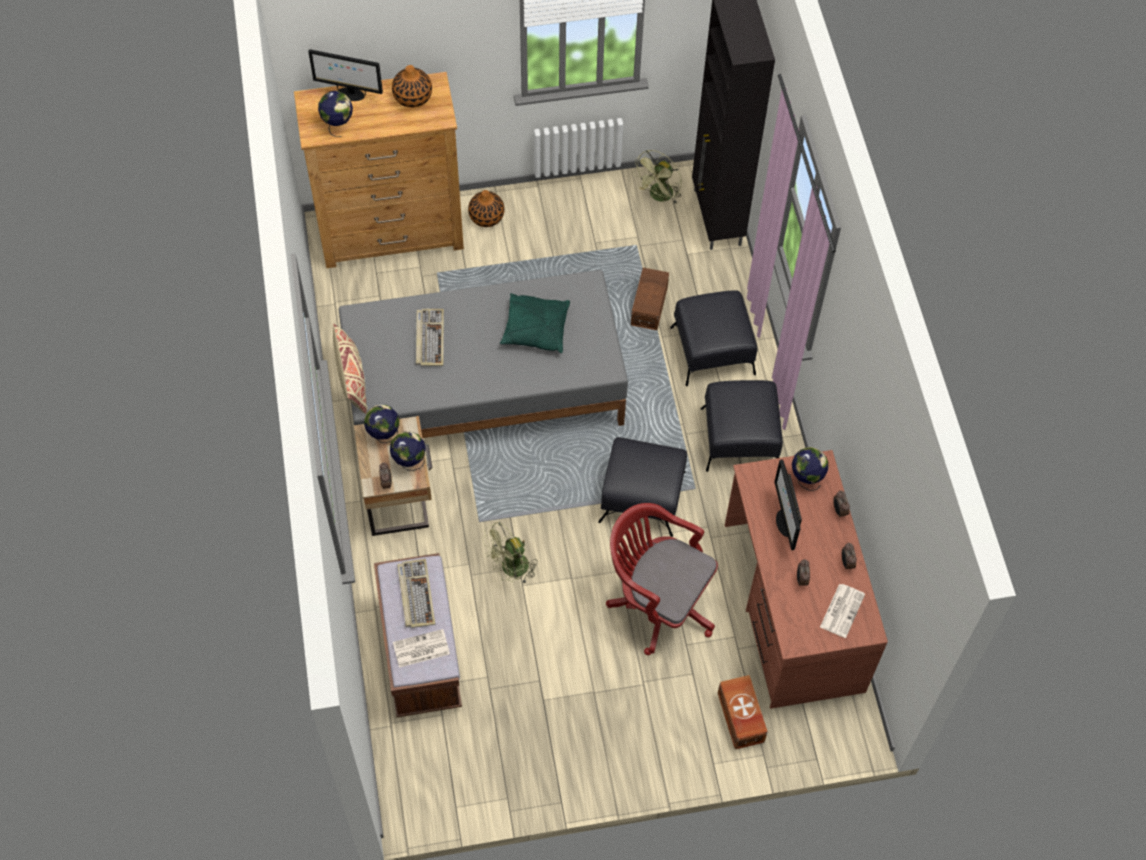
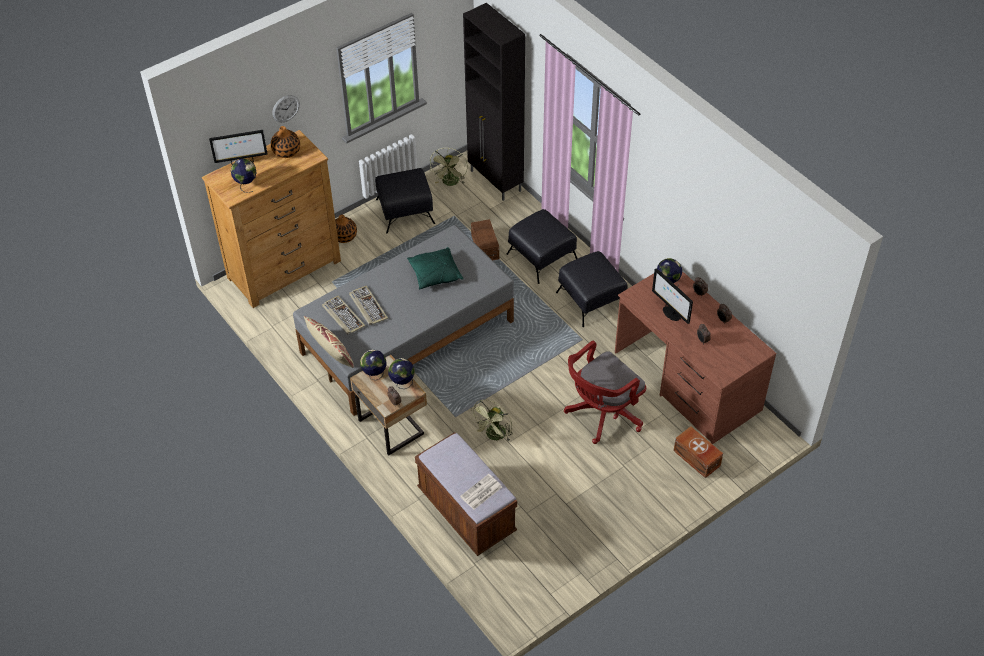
camera: 25 degrees left, 10 degrees down
keyboard [397,559,435,628] -> keyboard moved to [322,296,365,334]
black ottoman [598,437,687,537] -> black ottoman moved to [375,168,435,233]
red office chair [606,503,718,655] -> red office chair turned 45 degrees counterclockwise [564,340,646,444]
newspaper [820,584,865,638] -> none
none -> wall clock [272,95,300,122]

